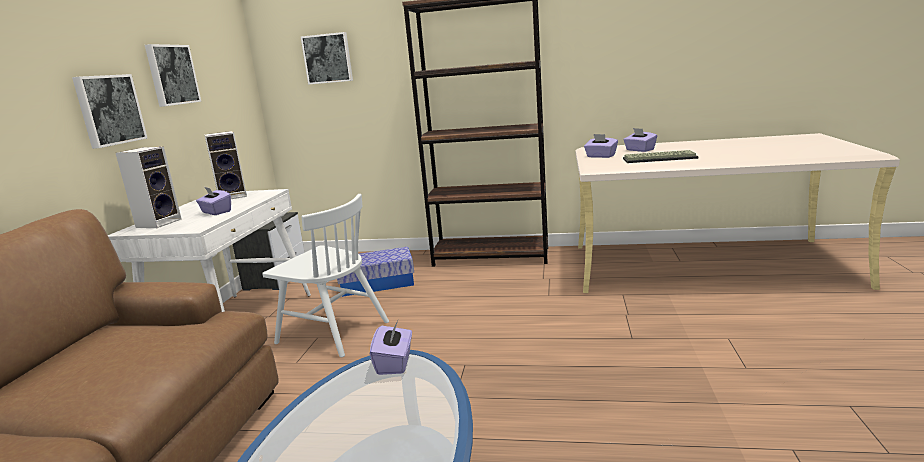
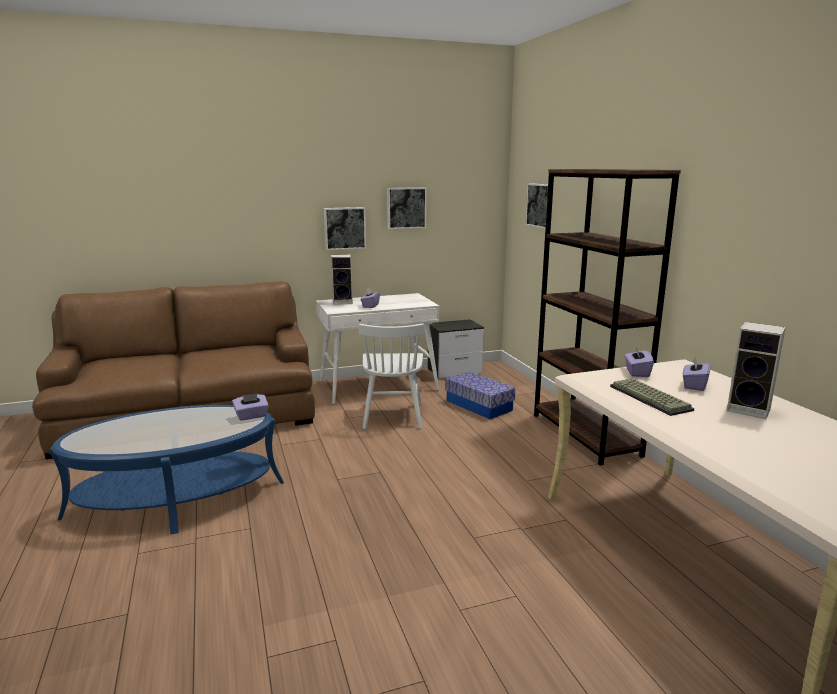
camera: 60 degrees right, 0 degrees up
speaker [204,131,247,199] -> speaker moved to [727,322,786,419]

